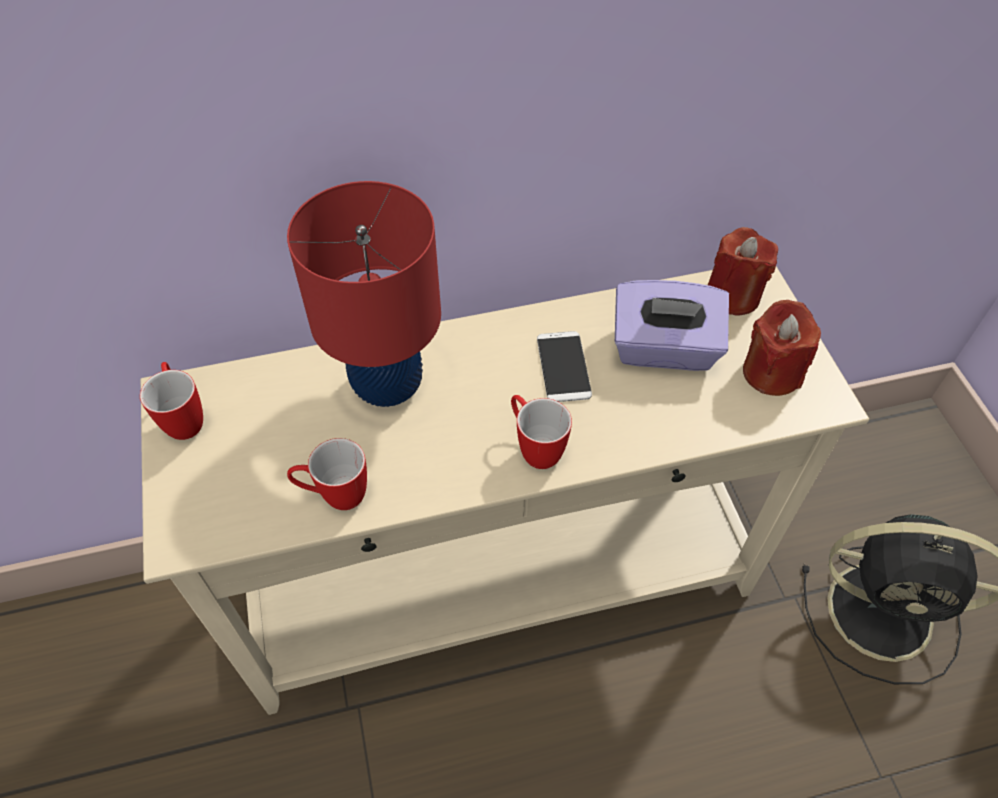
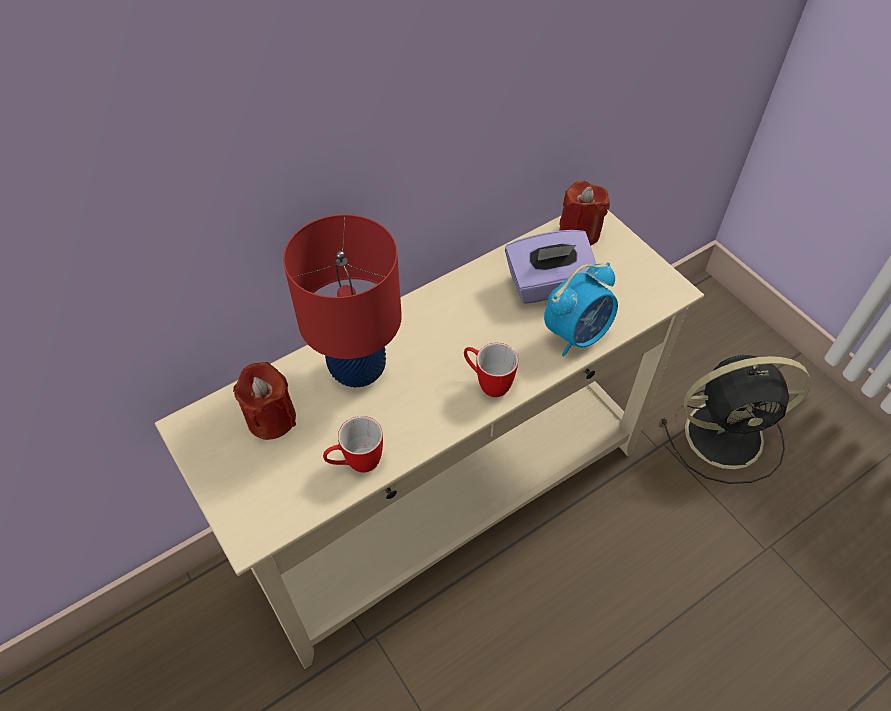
camera: 20 degrees left, 0 degrees up
mug [140,362,203,440] -> none
phone [537,331,592,402] -> none
red candle [743,300,821,396] -> red candle moved to [233,362,296,440]
none -> alarm clock [544,262,618,356]

